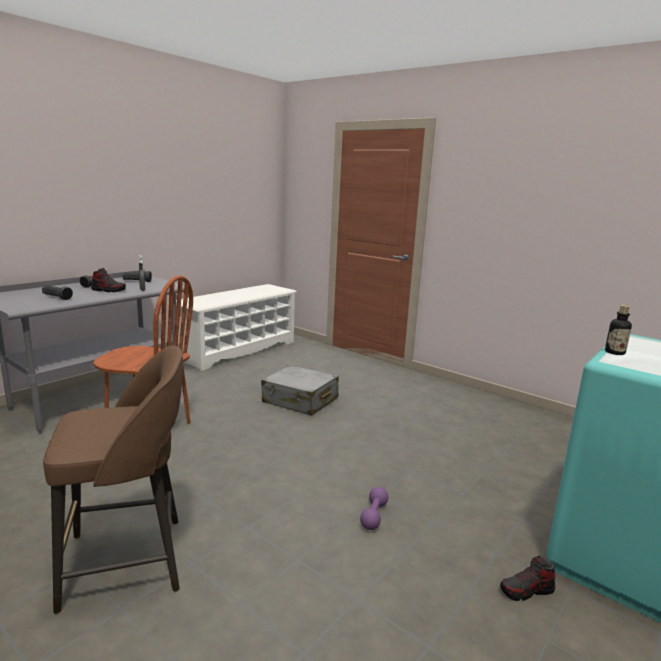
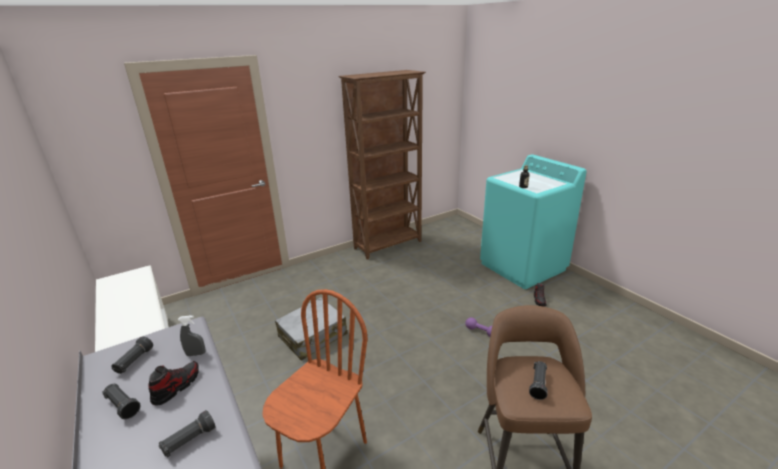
camera: 70 degrees left, 10 degrees up
none -> brown bookcase [338,70,426,260]
none -> black flashlight [529,361,548,400]

